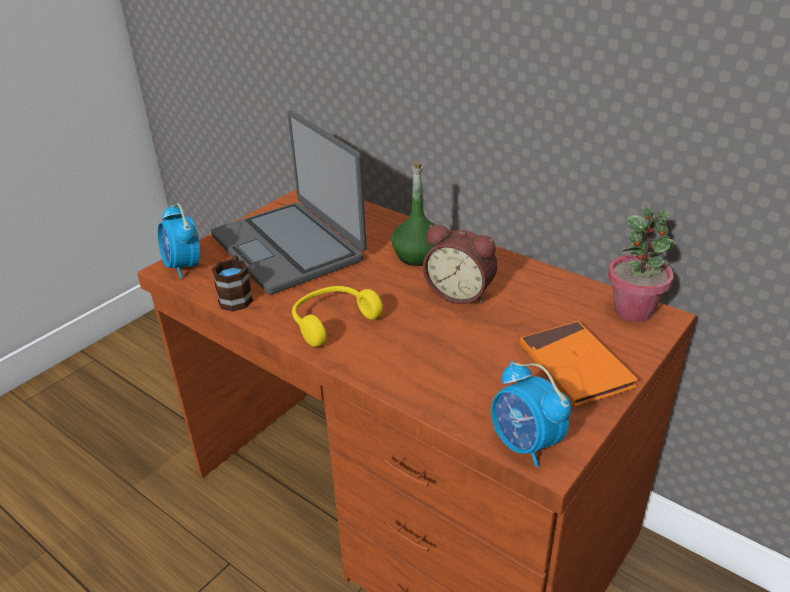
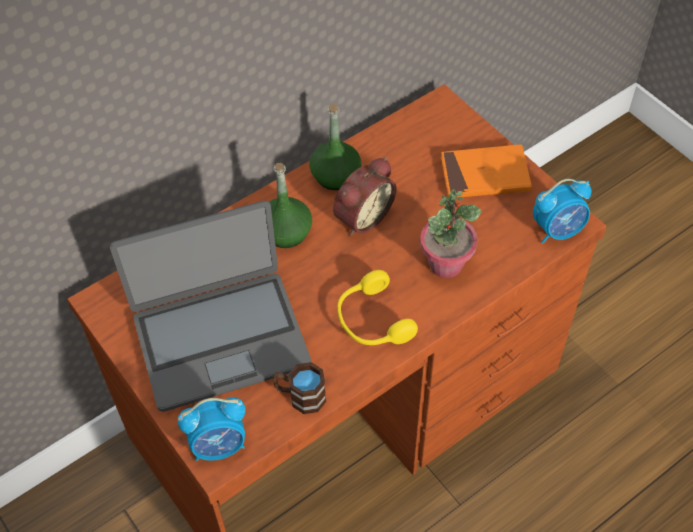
camera: 75 degrees left, 20 degrees up
potted plant [608,207,674,322] -> potted plant moved to [420,189,481,278]
none -> green bottle [310,104,361,190]

